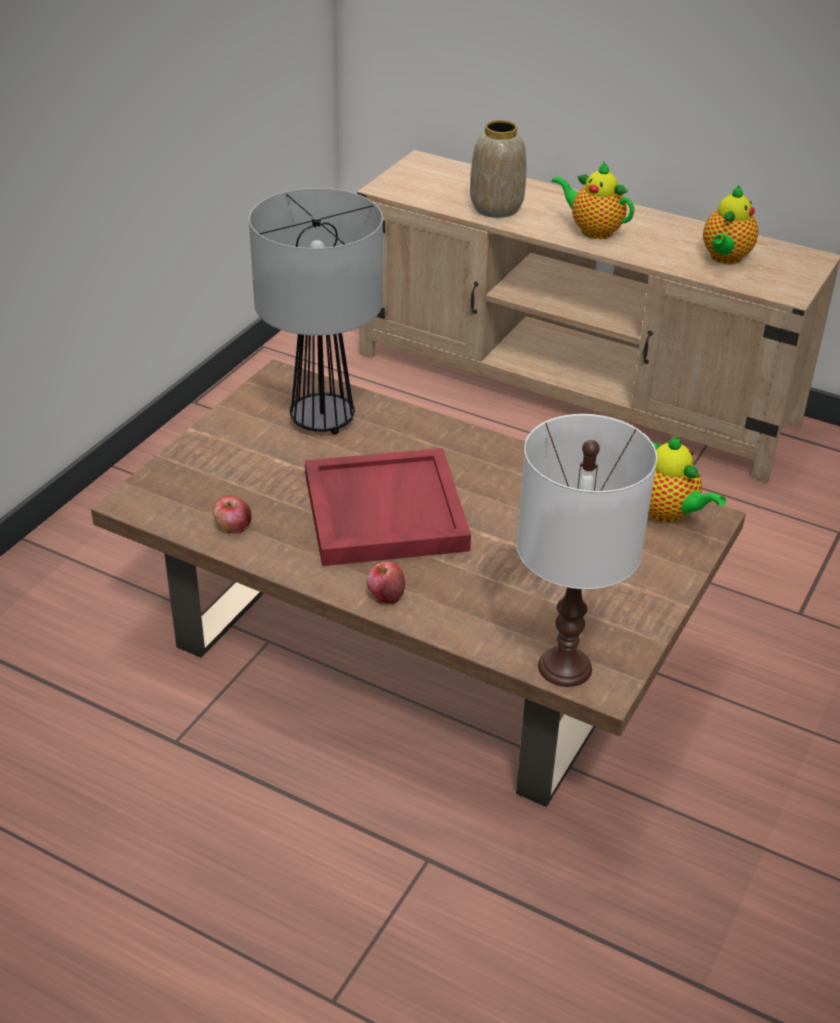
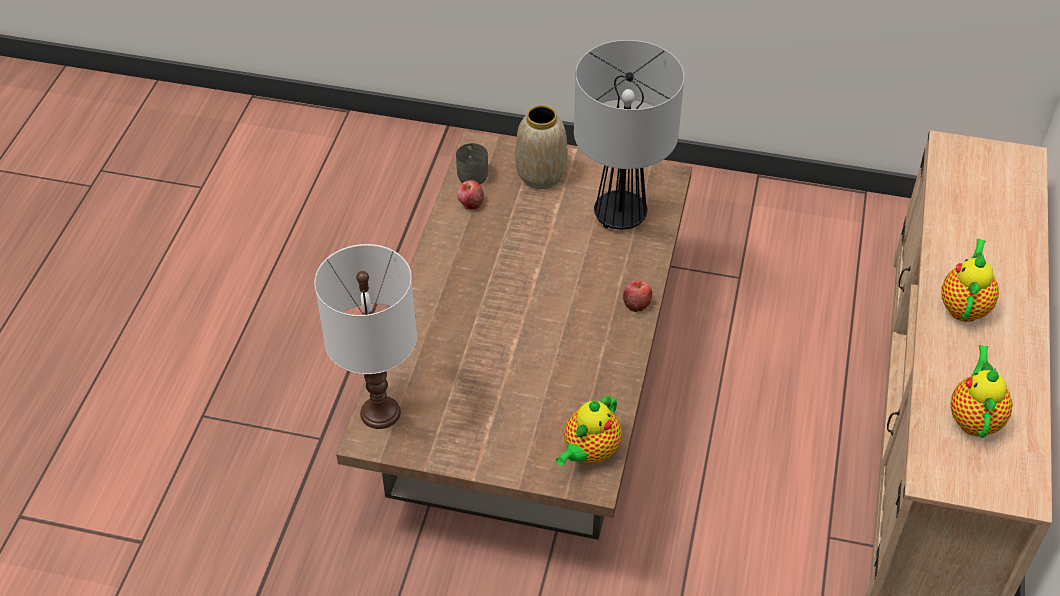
camera: 75 degrees right, 10 degrees up
red tray [305,448,471,566] -> none
apple [367,561,405,604] -> apple moved to [623,281,652,312]
vase [470,120,526,218] -> vase moved to [515,105,567,189]
teapot [703,186,759,264] -> teapot turned 90 degrees clockwise [950,345,1012,438]
none -> grey mug [456,143,488,184]

